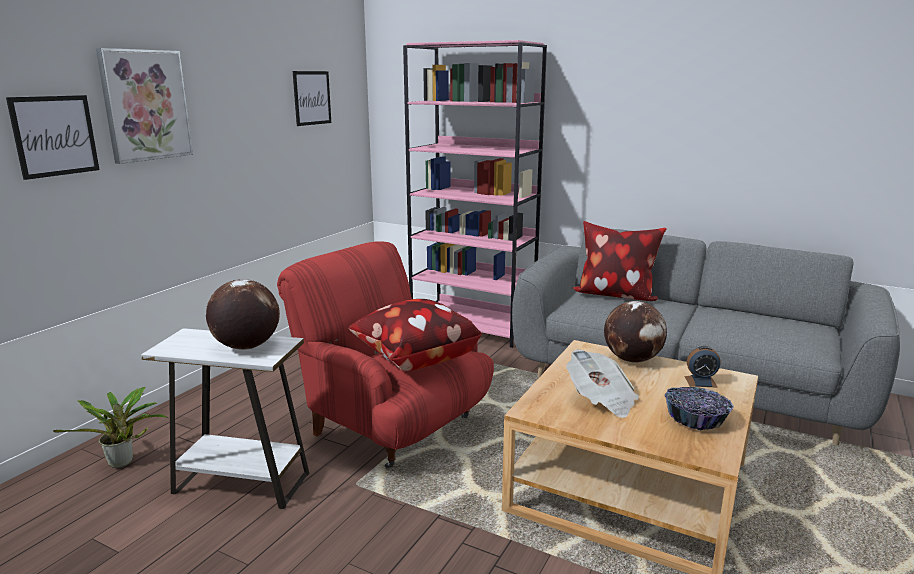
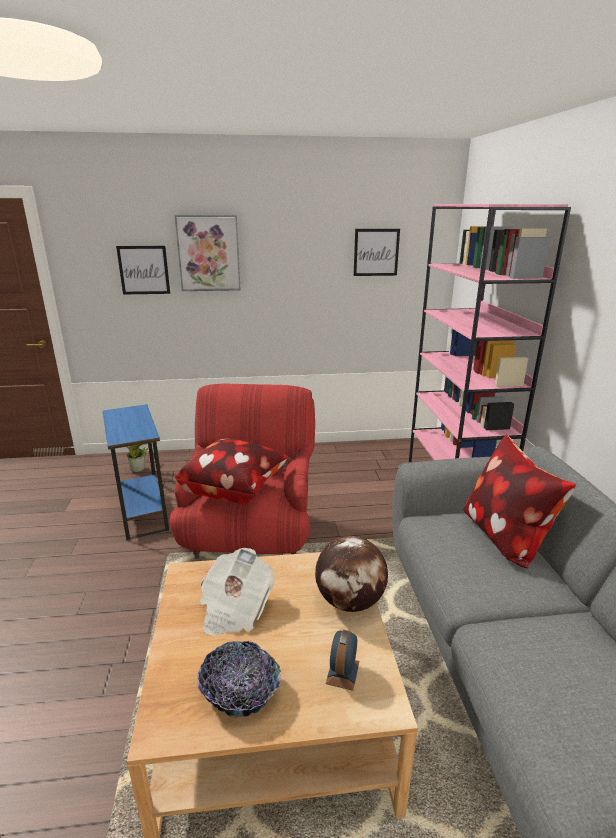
camera: 55 degrees right, 5 degrees up
white side table [141,328,309,509] -> blue side table [102,404,169,540]
globe [206,279,280,350] -> none
alarm clock [685,346,721,388] -> alarm clock turned 45 degrees clockwise [326,630,359,691]

